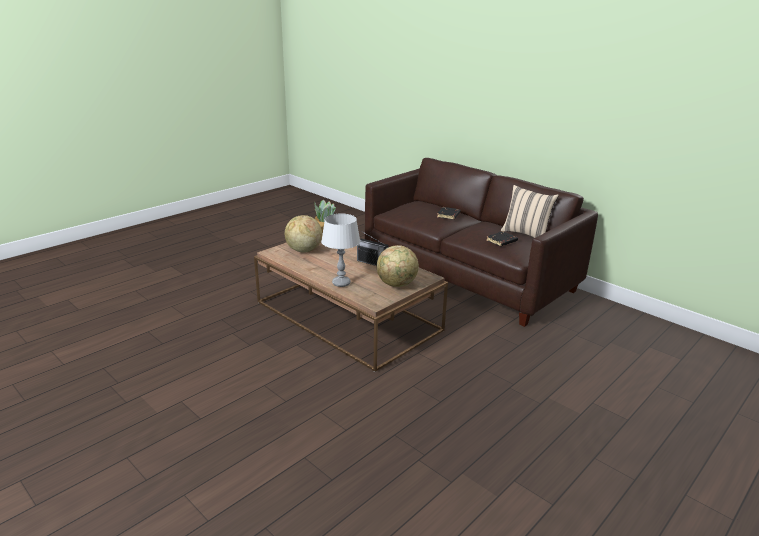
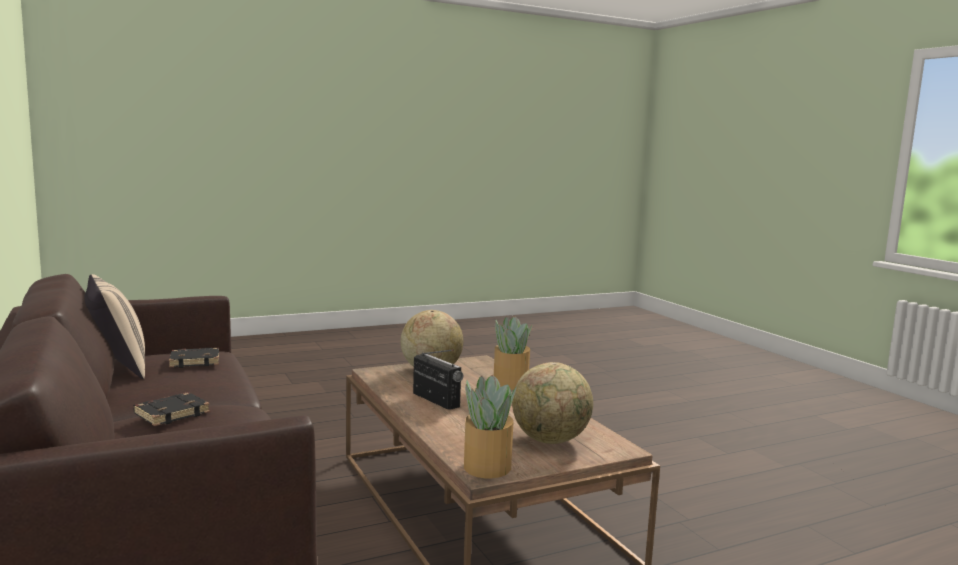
camera: 160 degrees left, 15 degrees down
grey table lamp [321,214,360,287] -> potted plant [494,316,533,390]

